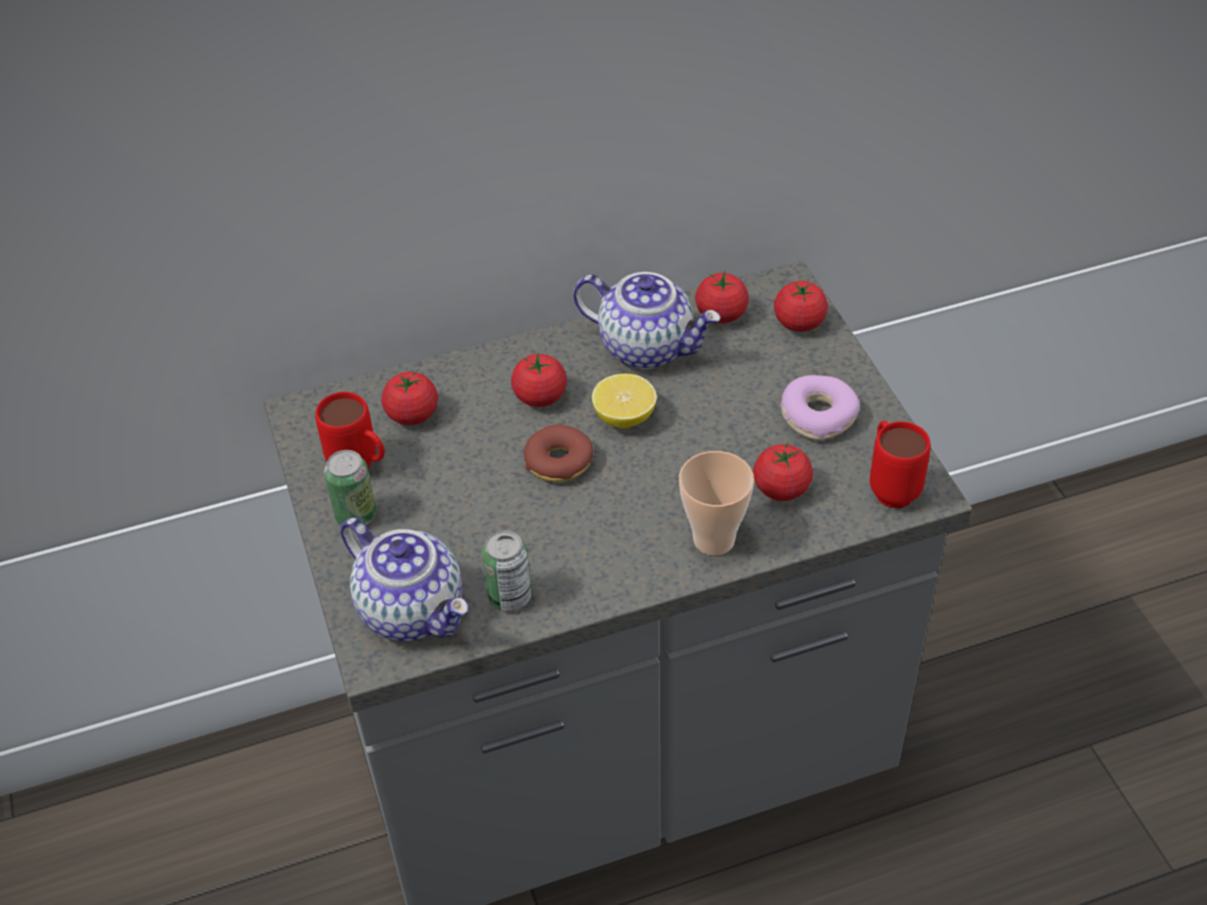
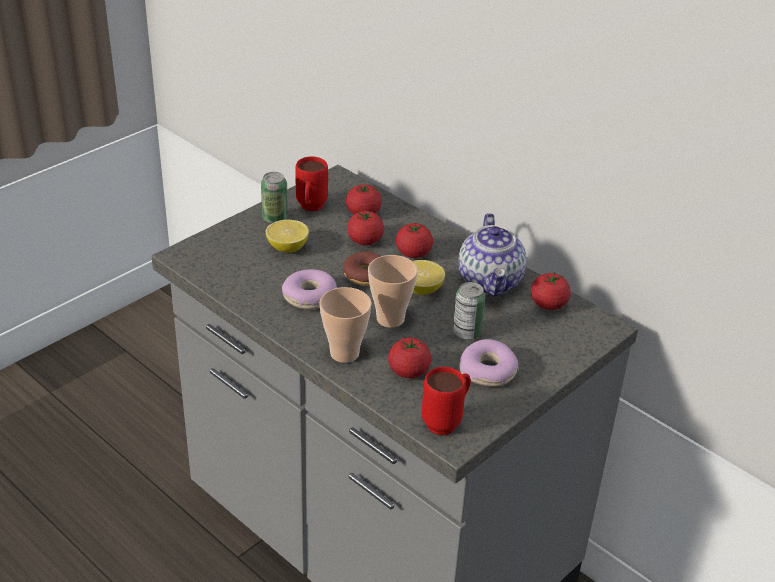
camera: 60 degrees right, 10 degrees down
teapot [340,517,468,641] -> none
can [482,530,531,611] -> can moved to [453,282,486,340]
tomato [774,281,828,332] -> tomato moved to [347,211,384,246]
none -> lemon [266,220,309,253]
none -> donut [282,269,337,310]
none -> cup [368,255,418,328]

